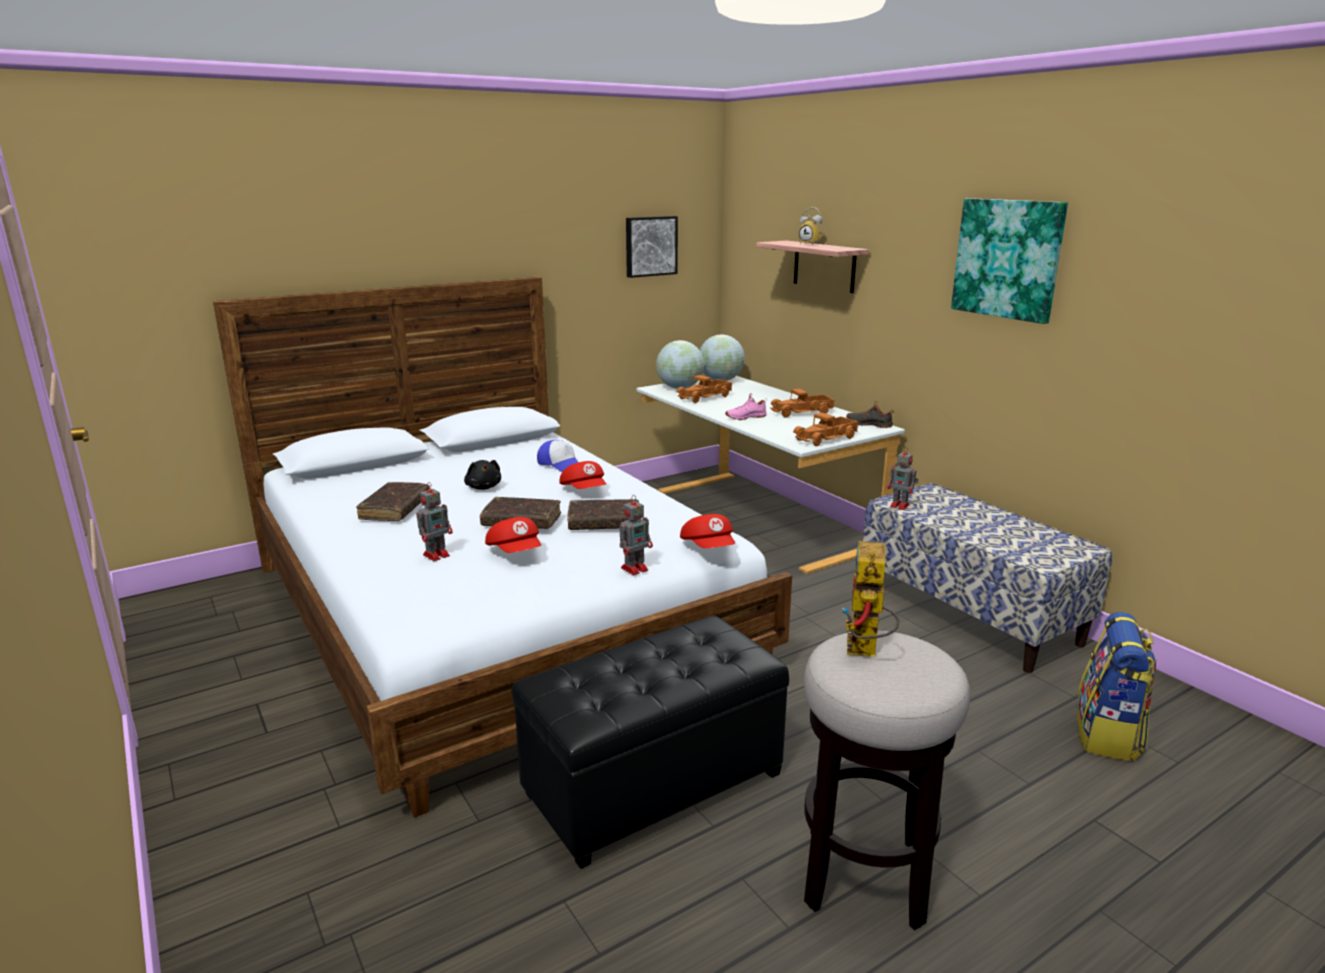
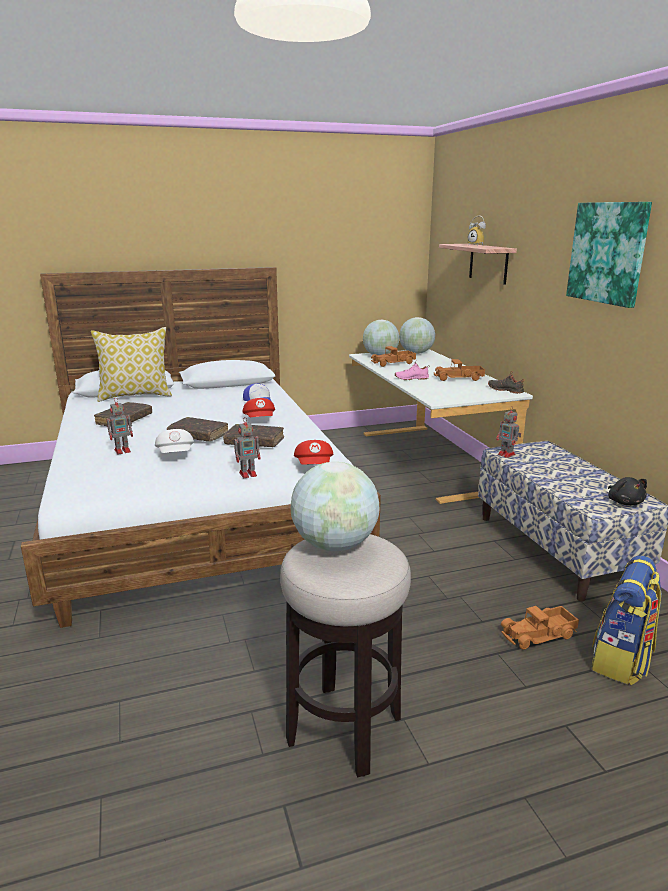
camera: 15 degrees right, 0 degrees up
black plush toy [464,460,501,490] -> black plush toy moved to [608,477,647,506]
red cap [485,517,541,553] -> white cap [155,429,194,453]
black ottoman [512,616,789,869] -> none
picture [626,216,678,278] -> none
toy truck [793,412,858,446] -> toy truck moved to [501,606,579,650]
toy robot [842,541,899,656] -> globe [290,462,380,551]
none -> pillow [91,327,172,402]

